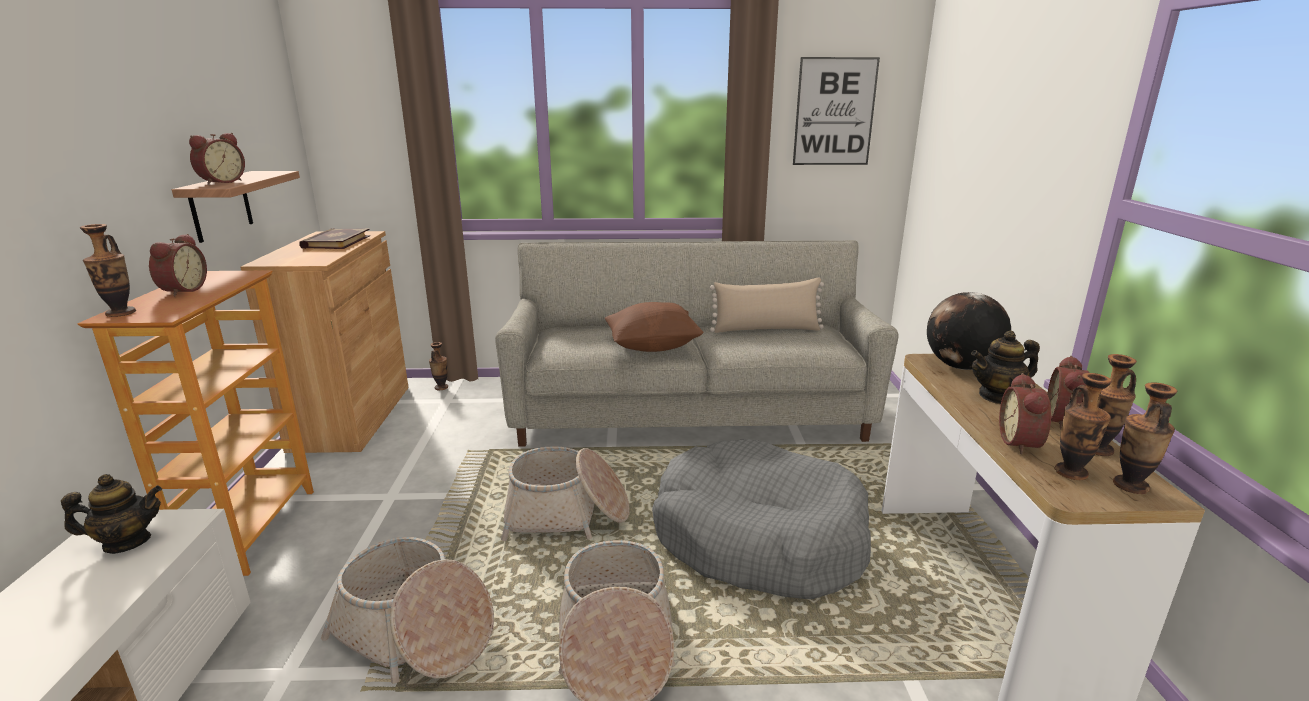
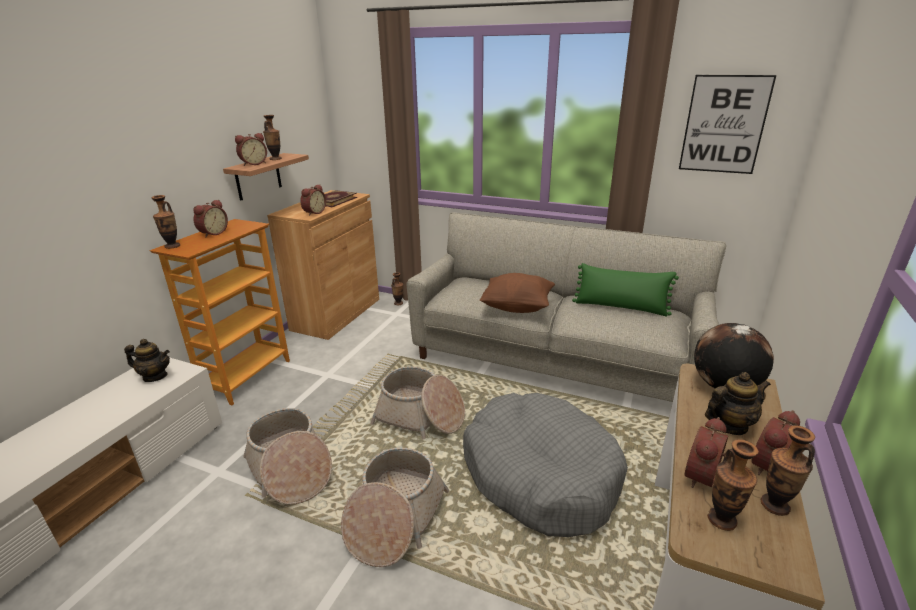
camera: 25 degrees right, 5 degrees up
beige pillow [710,278,824,333] -> green pillow [572,263,679,316]
teapot [971,330,1040,404] -> teapot turned 150 degrees clockwise [705,372,771,435]
vase [1113,382,1177,494] -> vase moved to [263,115,282,160]
none -> alarm clock [300,184,326,216]

